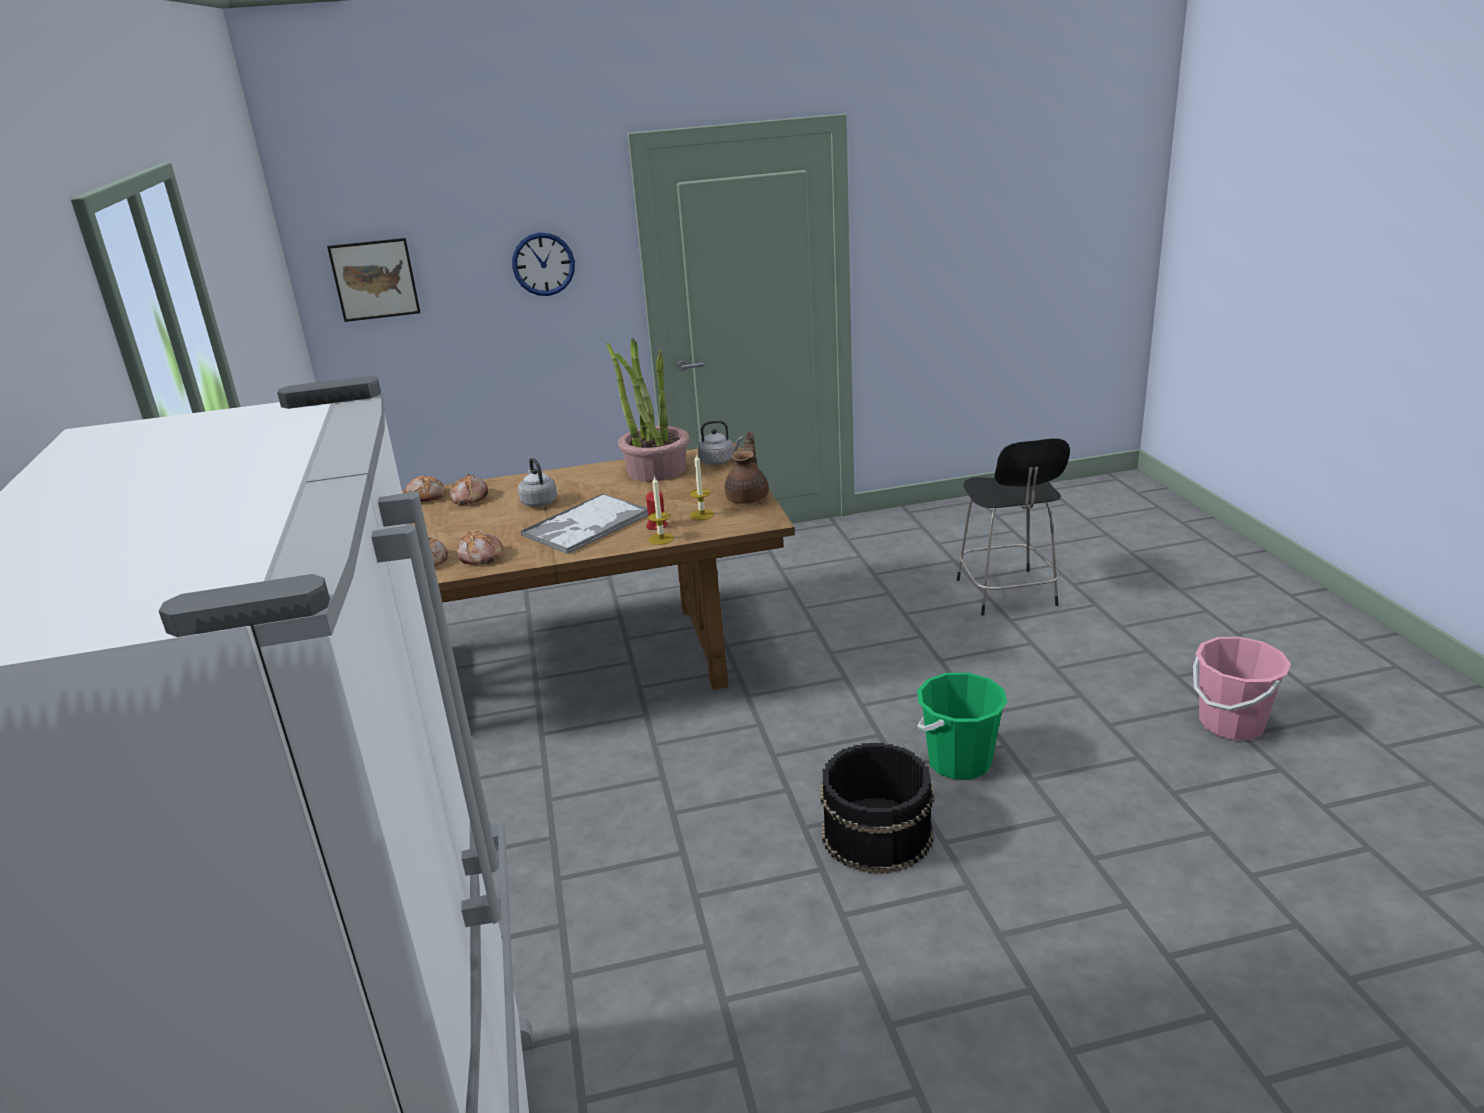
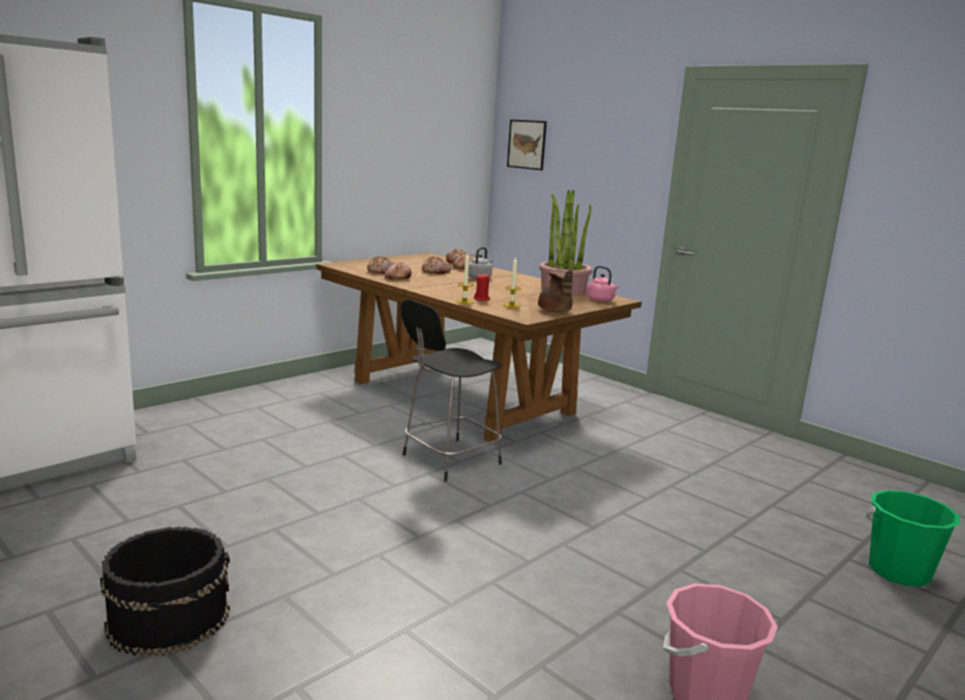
camera: 55 degrees right, 10 degrees down
wall clock [512,232,575,296] -> none
tray [521,493,648,554] -> none
grey kettle [698,420,743,465] -> pink kettle [587,266,619,302]
brown teapot [725,432,769,504] -> brown teapot turned 90 degrees clockwise [538,270,573,312]
black bucket [820,743,934,874] -> black bucket moved to [100,527,230,657]
green bucket [917,673,1007,779] -> green bucket moved to [866,490,960,587]
black stool [957,438,1070,616] -> black stool moved to [401,299,502,481]
none -> bread [422,256,451,274]

